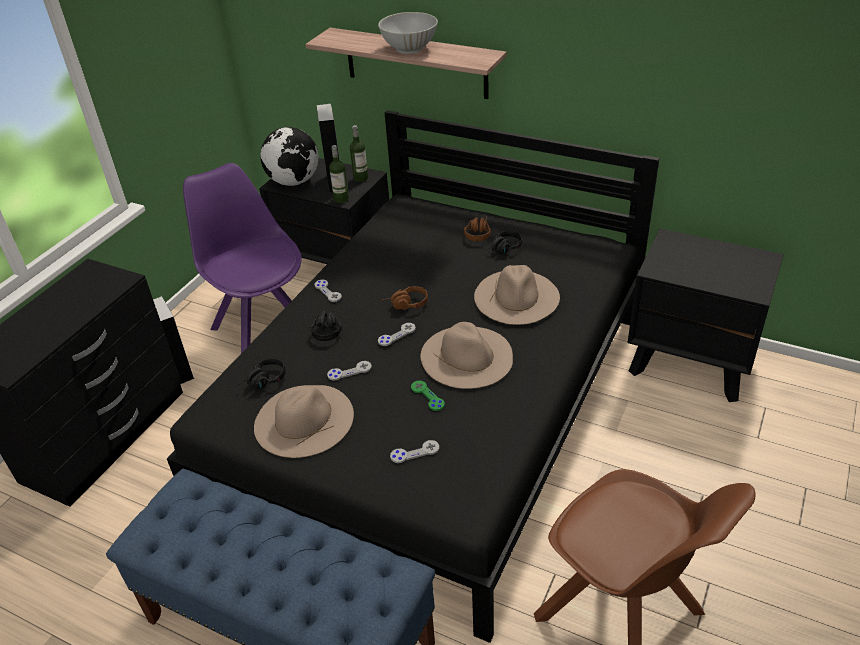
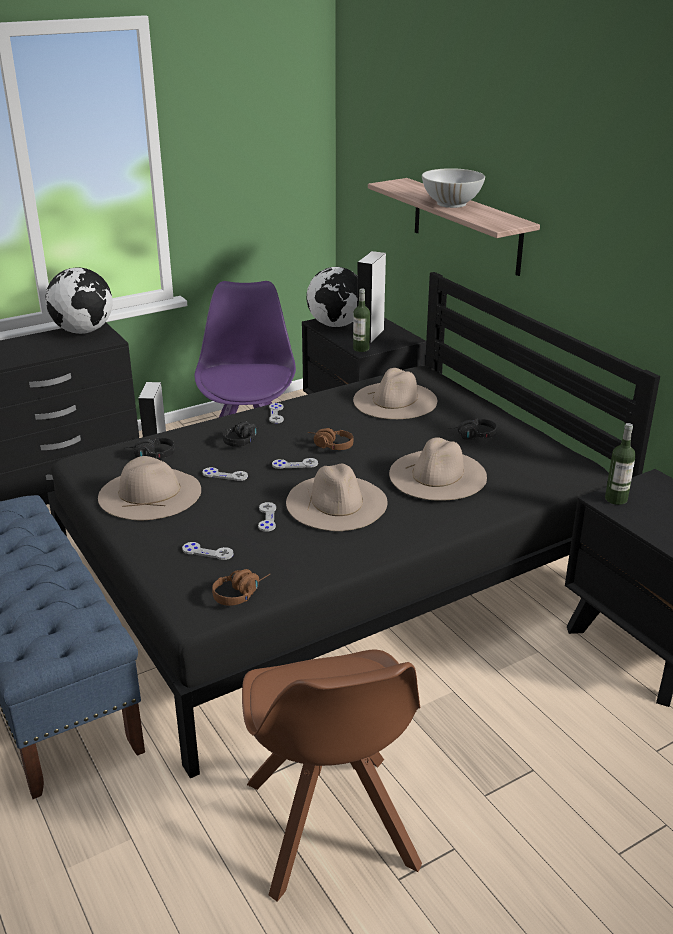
camera: 30 degrees right, 10 degrees down
bottle [350,125,368,182] -> bottle moved to [605,423,636,505]
green game controller [411,380,445,411] -> grey game controller [258,502,276,532]
brown headphones [464,216,491,241] -> brown headphones moved to [212,569,270,606]
none -> globe [45,267,113,334]
none -> beige hat [353,368,437,419]

